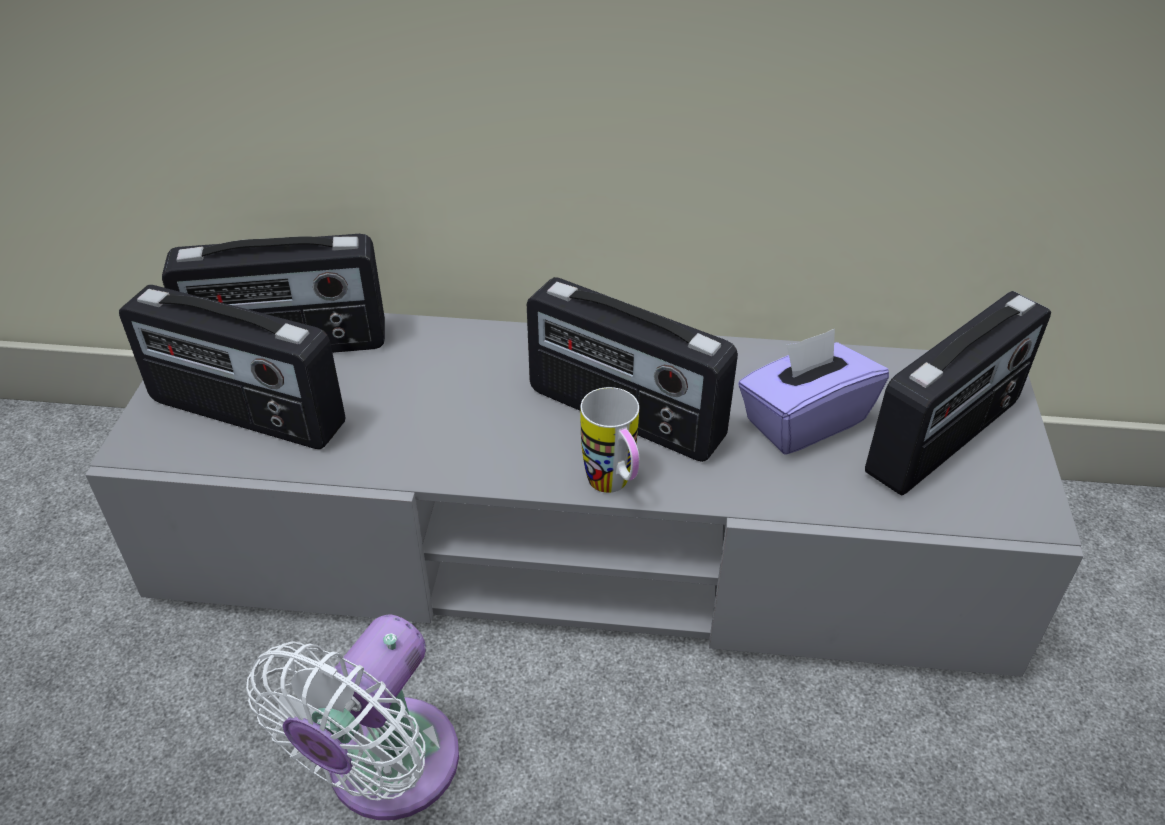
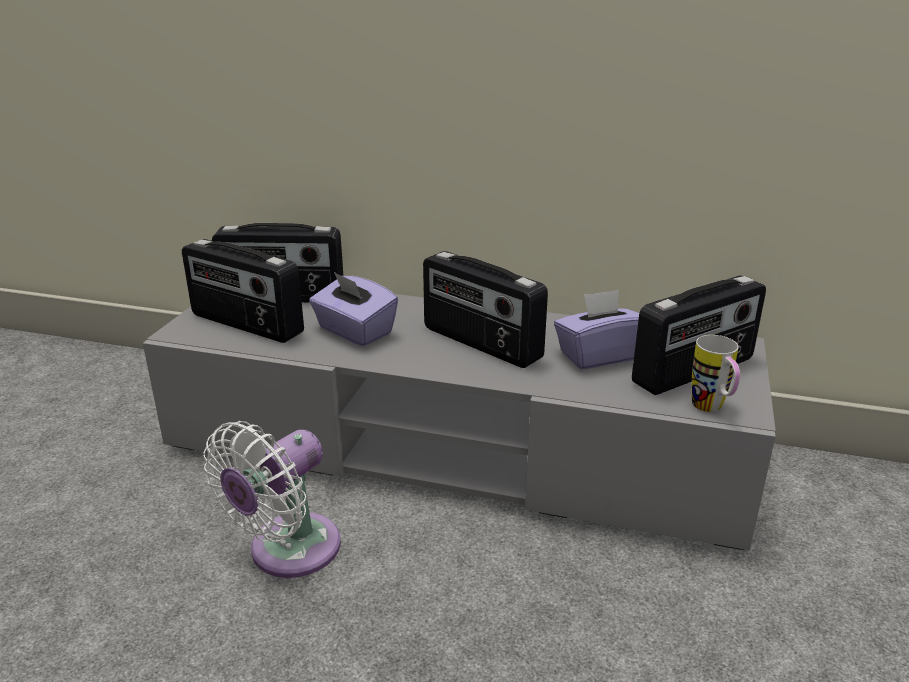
camera: 10 degrees right, 15 degrees down
mug [580,387,640,493] -> mug moved to [692,335,740,412]
none -> purple tissue box [309,272,398,346]

